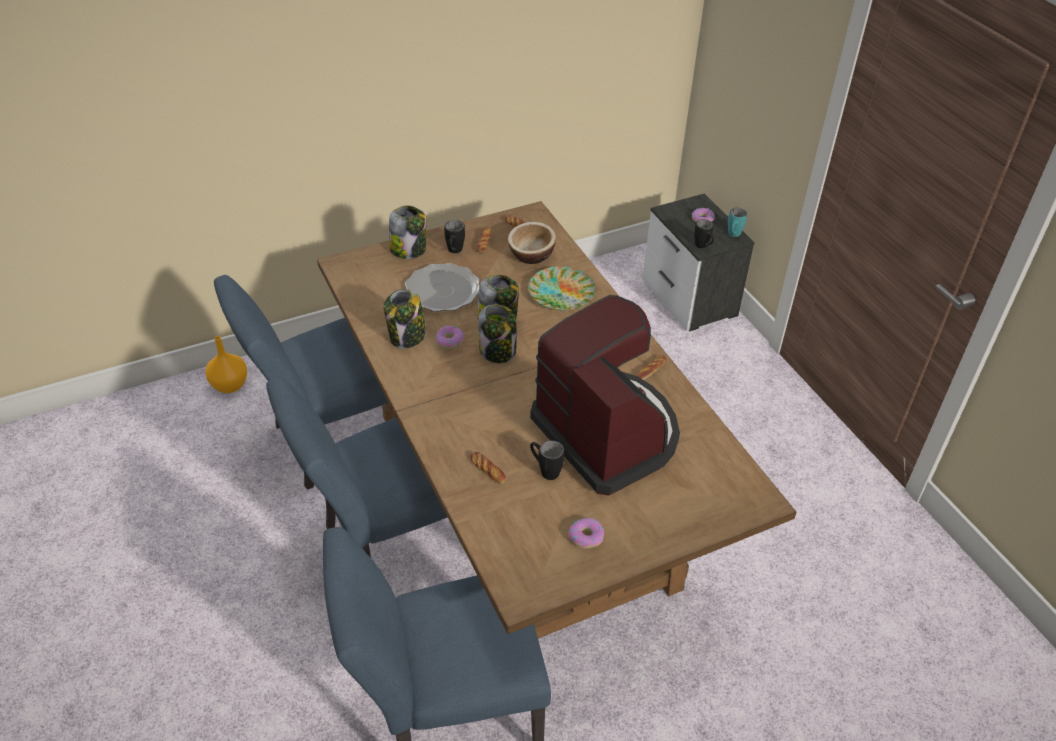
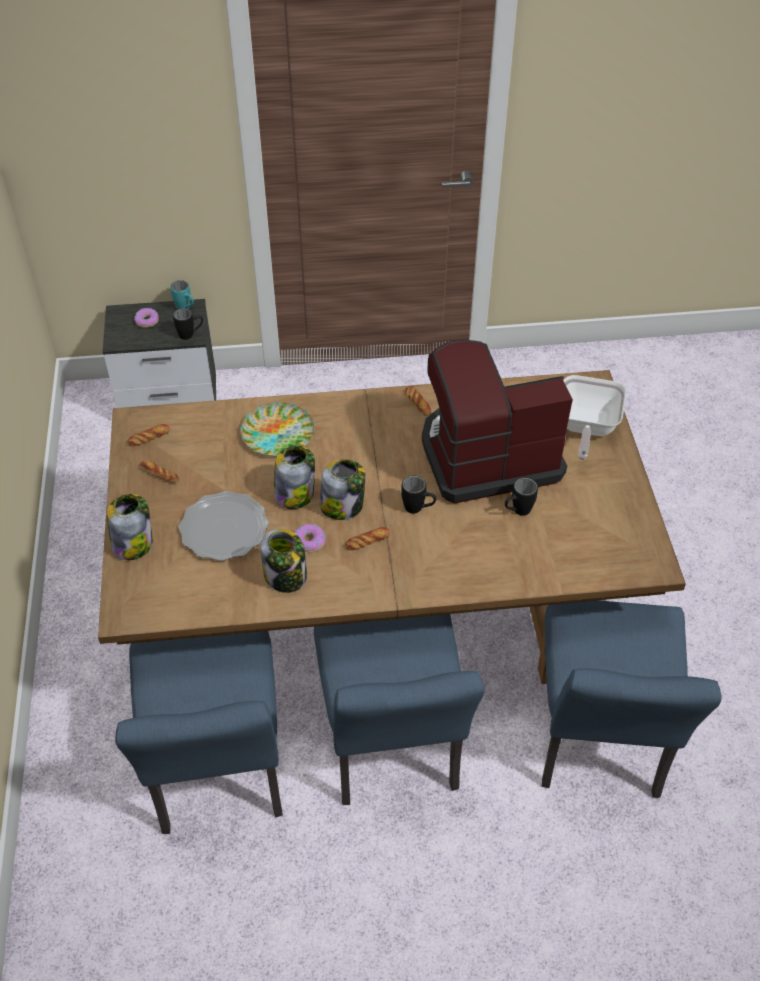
camera: 70 degrees left, 5 degrees up
orange vase [205,336,247,393] -> none
black mug [444,220,465,253] -> black mug moved to [401,476,436,514]
bread [470,452,507,484] -> bread moved to [345,527,391,550]
bowl [508,222,556,264] -> none
donut [569,518,604,549] -> none
none -> frying pan [563,375,626,460]

